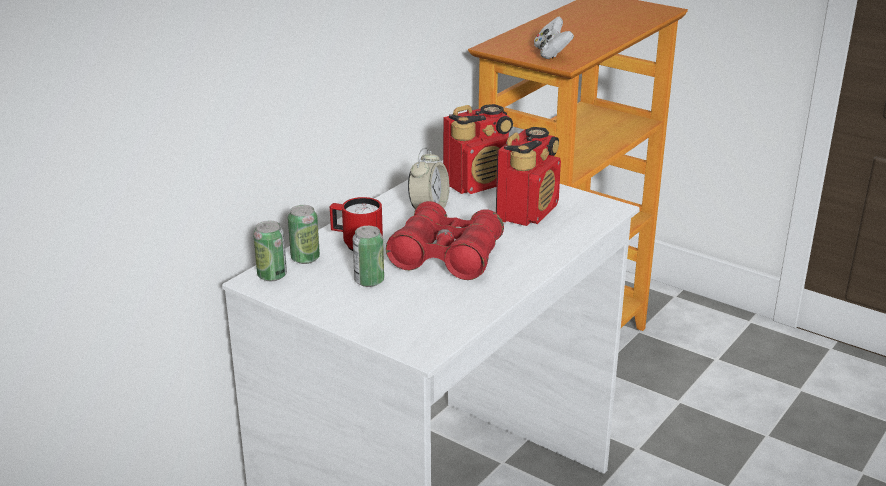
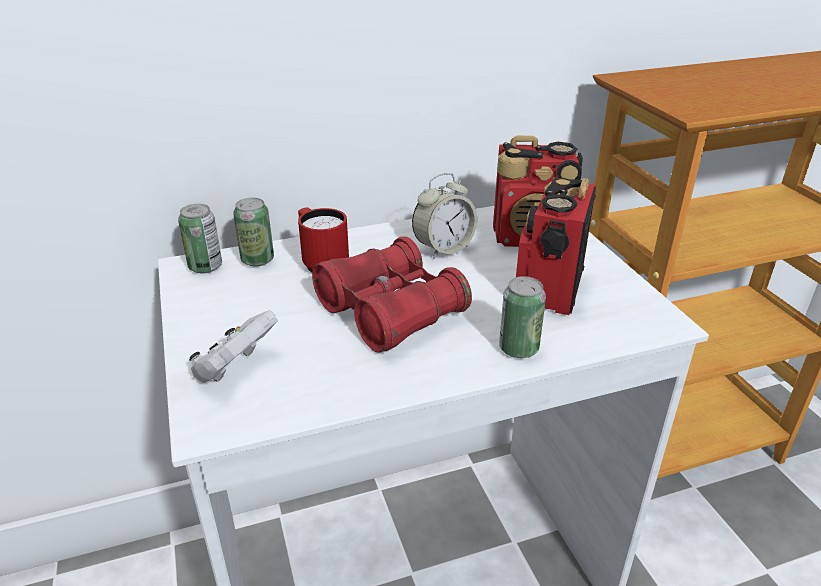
camera: 35 degrees right, 5 degrees up
can [353,226,384,287] -> can moved to [499,276,546,358]
radio [496,127,561,226] -> radio turned 135 degrees clockwise [516,178,596,315]
white game controller [534,17,574,59] -> white game controller moved to [189,310,278,382]

